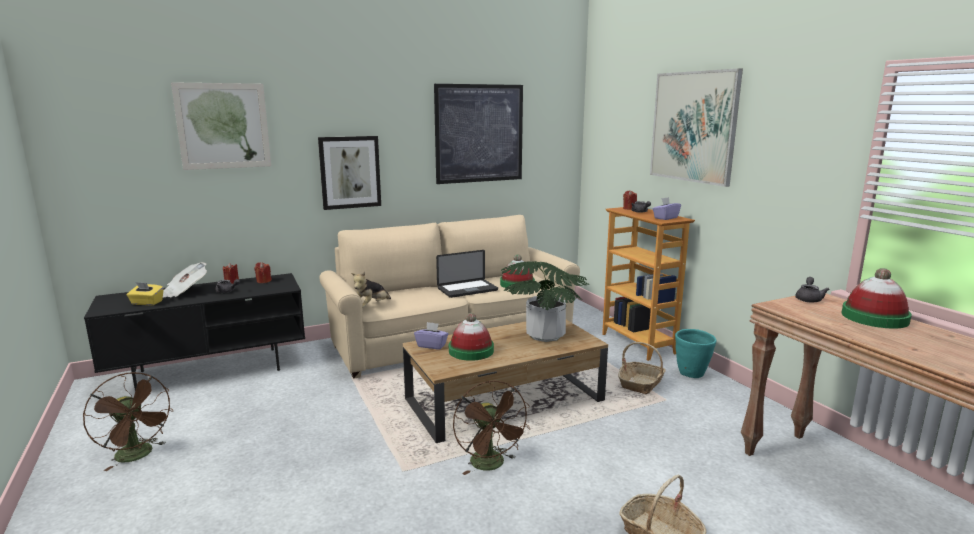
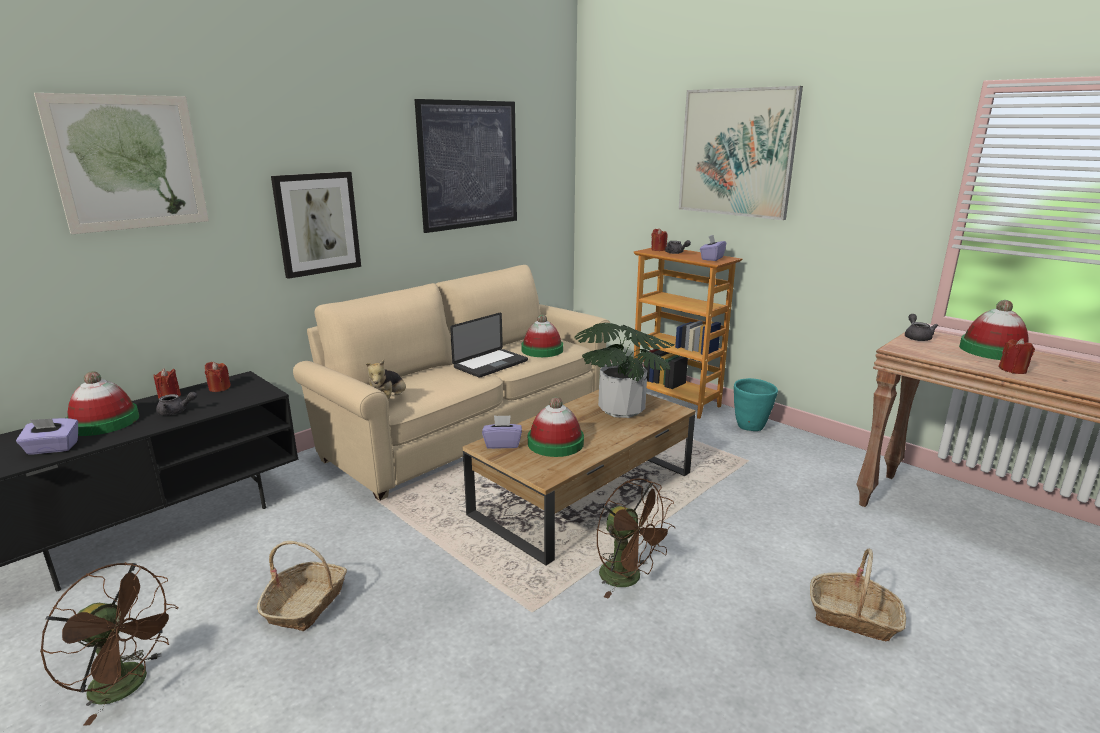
camera: 20 degrees left, 5 degrees up
yellow tissue box [127,282,164,305] -> purple tissue box [16,418,78,455]
newspaper [163,262,207,297] -> hat [66,371,139,436]
basket [618,342,666,394] -> basket moved to [257,541,347,631]
none -> red candle [999,338,1035,374]

